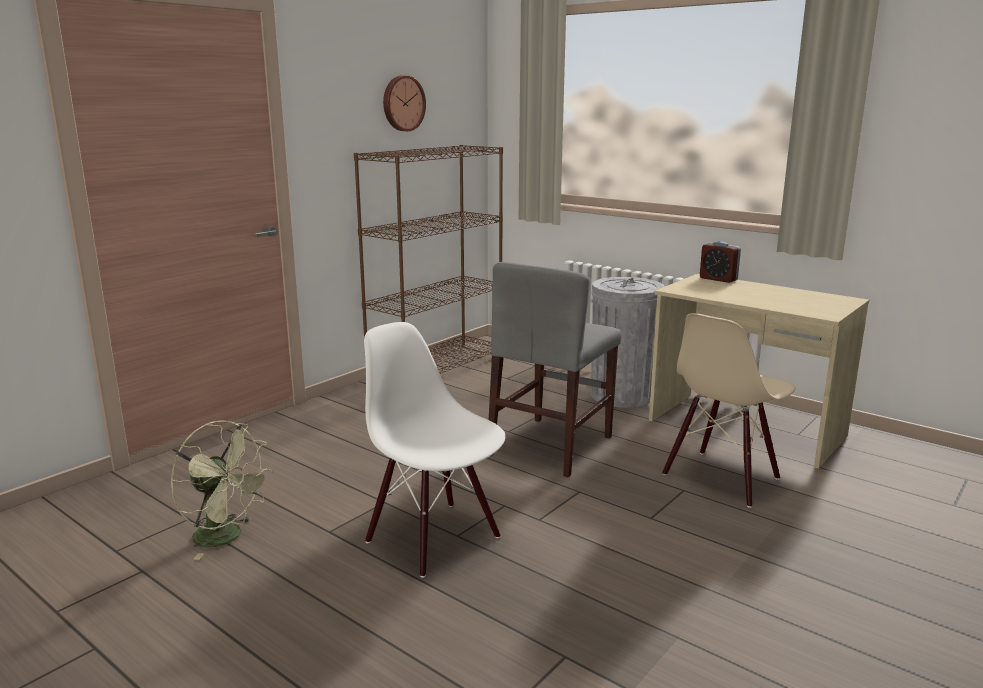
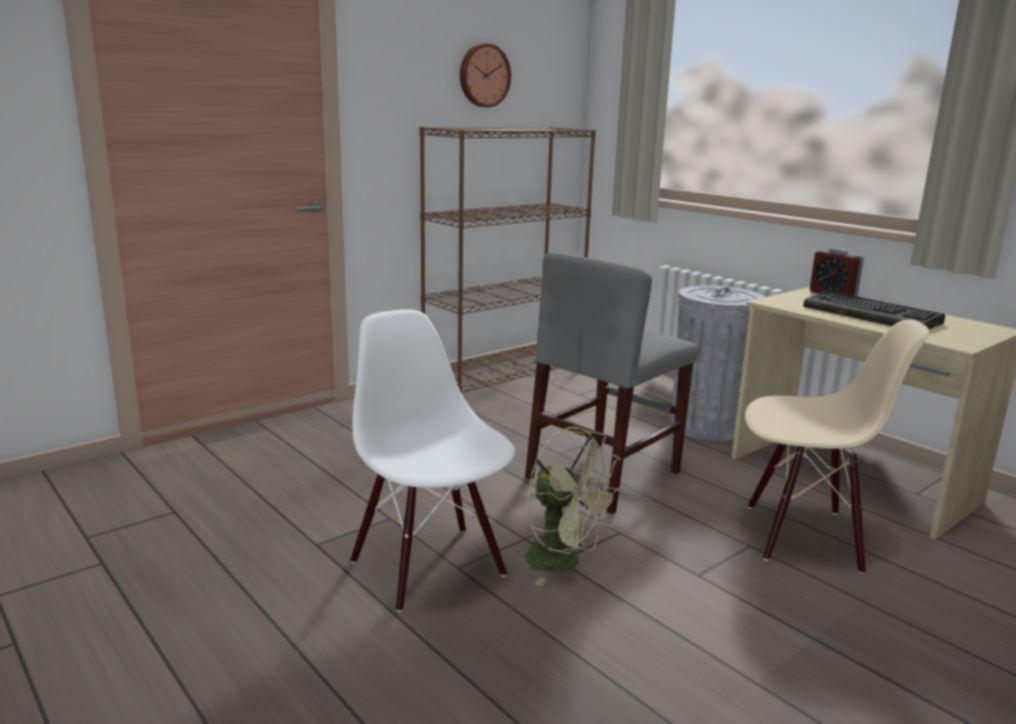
camera: 10 degrees right, 0 degrees up
green fan [170,420,273,560] -> green fan moved to [525,427,622,586]
beige chair [662,313,796,508] -> beige chair turned 135 degrees counterclockwise [745,319,929,574]
none -> keyboard [803,290,945,329]

